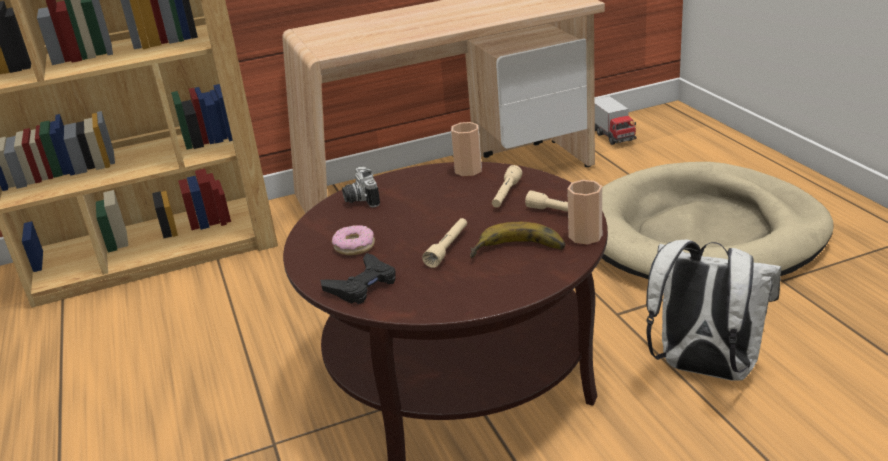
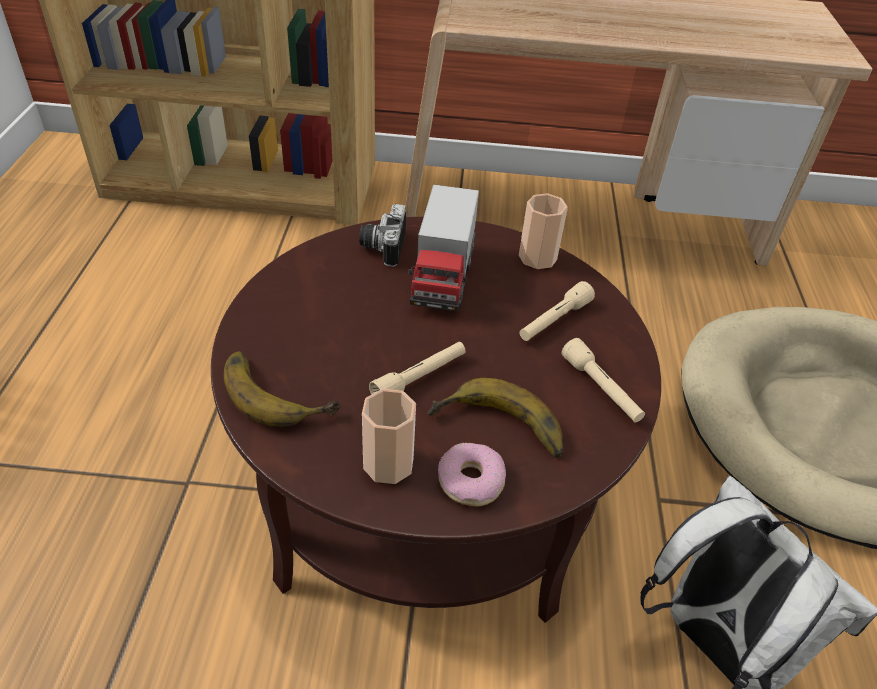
camera: 20 degrees right, 15 degrees up
black game controller [320,253,396,304] -> banana [224,351,341,427]
donut [332,225,375,255] -> donut moved to [438,443,506,506]
cup [567,180,602,245] -> cup moved to [362,389,416,484]
toy truck [595,96,636,145] -> toy truck moved to [409,184,479,311]

